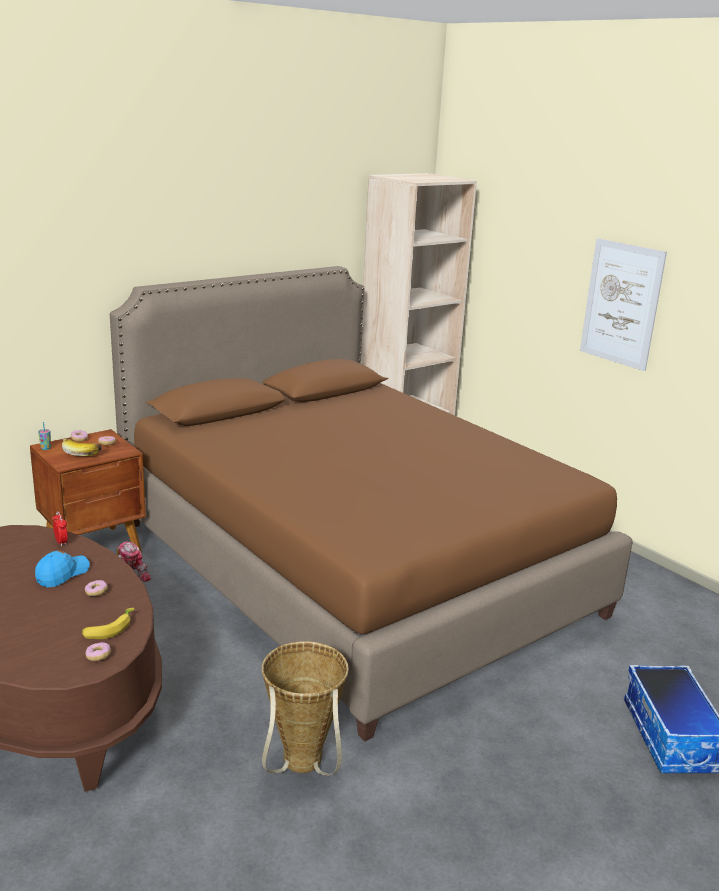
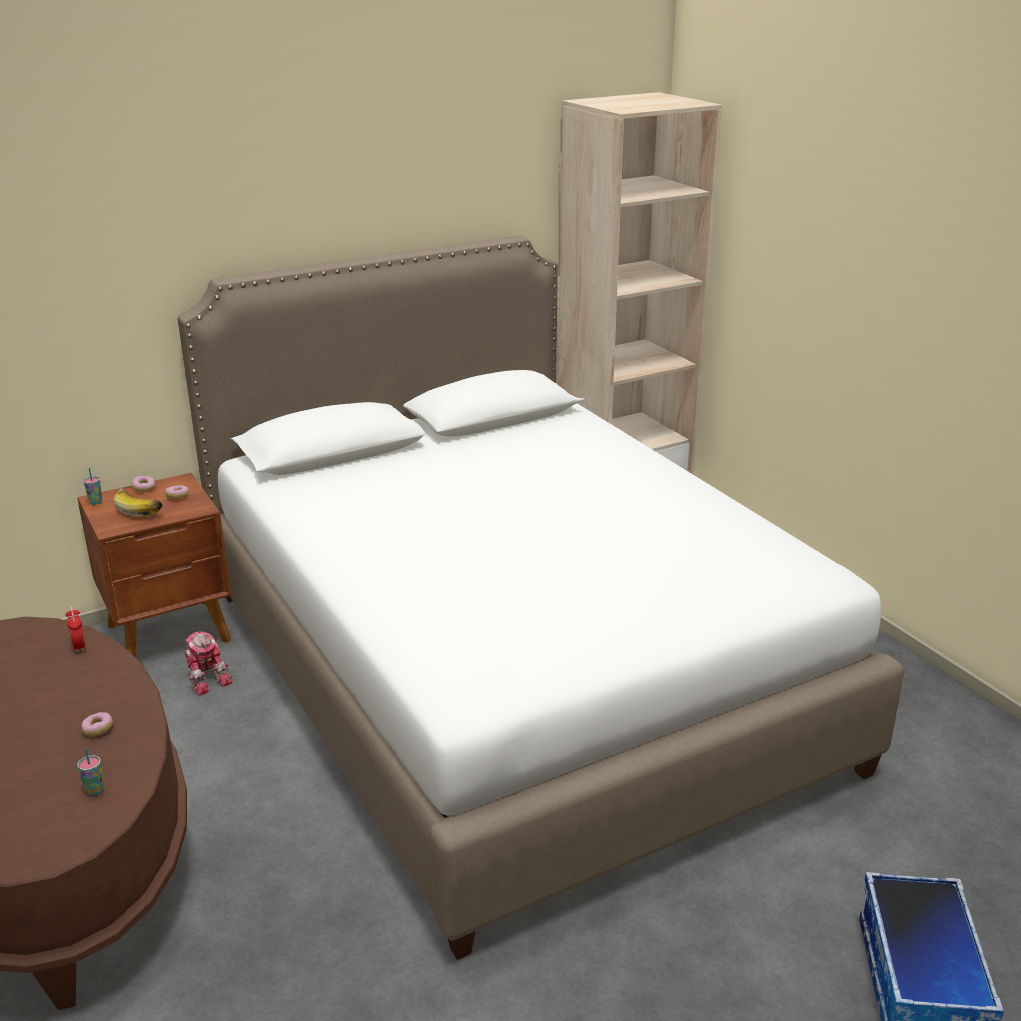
camera: 10 degrees right, 5 degrees up
blue cap [35,550,90,587] -> none
banana [82,608,135,639] -> cup [77,748,104,796]
donut [86,642,111,661] -> none
brown bed [110,266,633,741] -> white bed [178,236,904,960]
basket [262,641,349,776] -> none
picture [580,238,667,371] -> none

